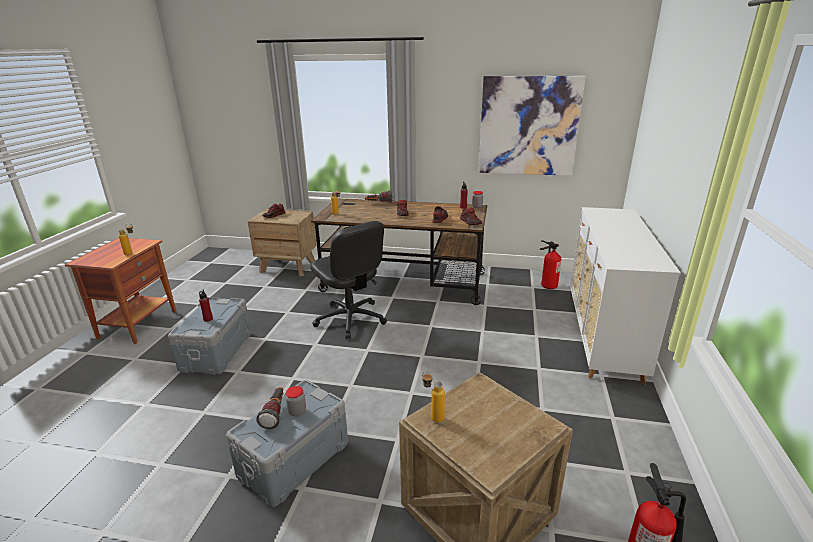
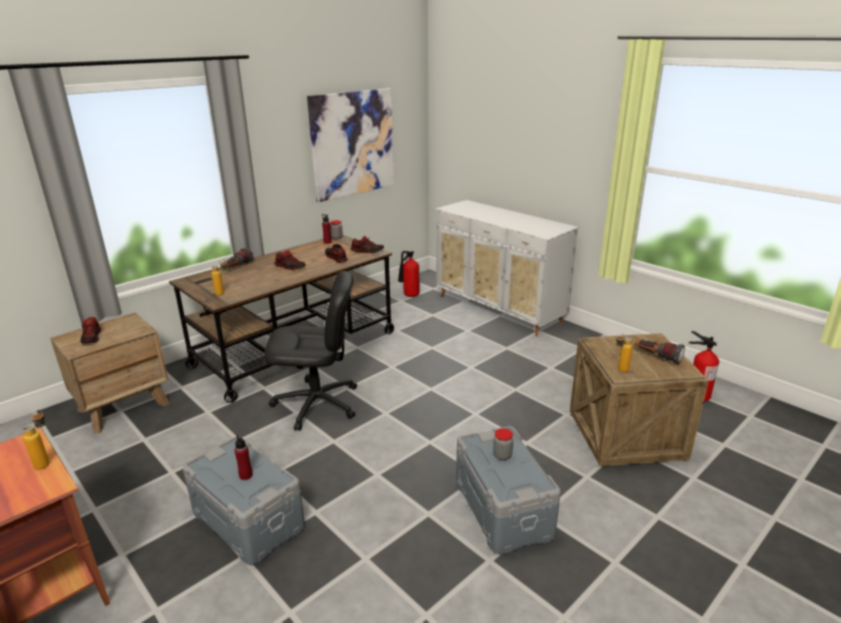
camera: 55 degrees left, 0 degrees up
flashlight [256,387,284,429] -> flashlight moved to [635,340,685,365]

